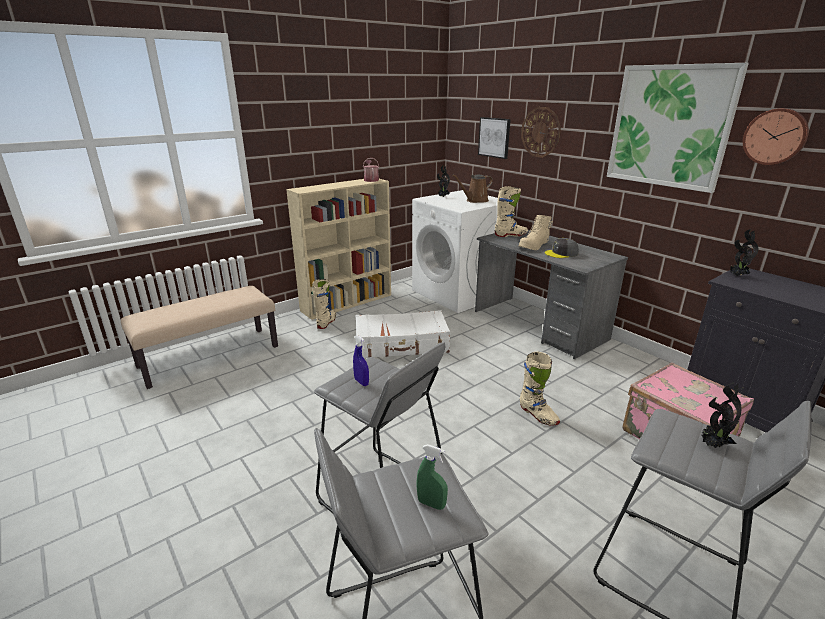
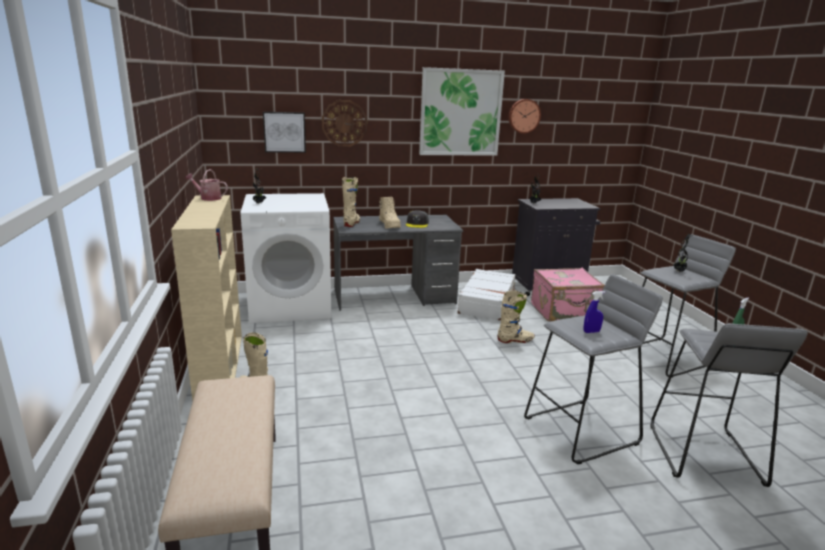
camera: 65 degrees left, 5 degrees down
white suitcase [356,310,450,358] -> white suitcase moved to [457,269,516,321]
brown watering can [452,174,493,203] -> none

